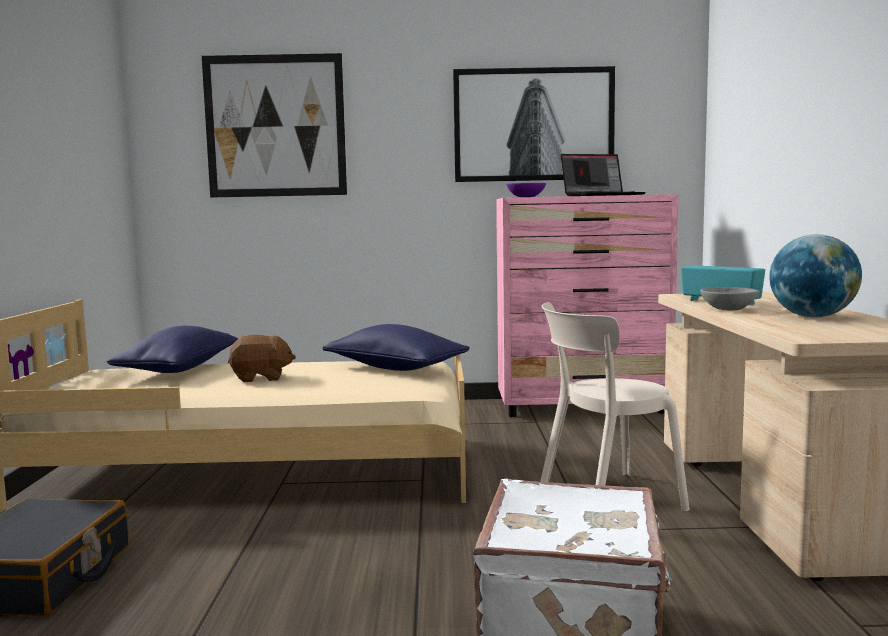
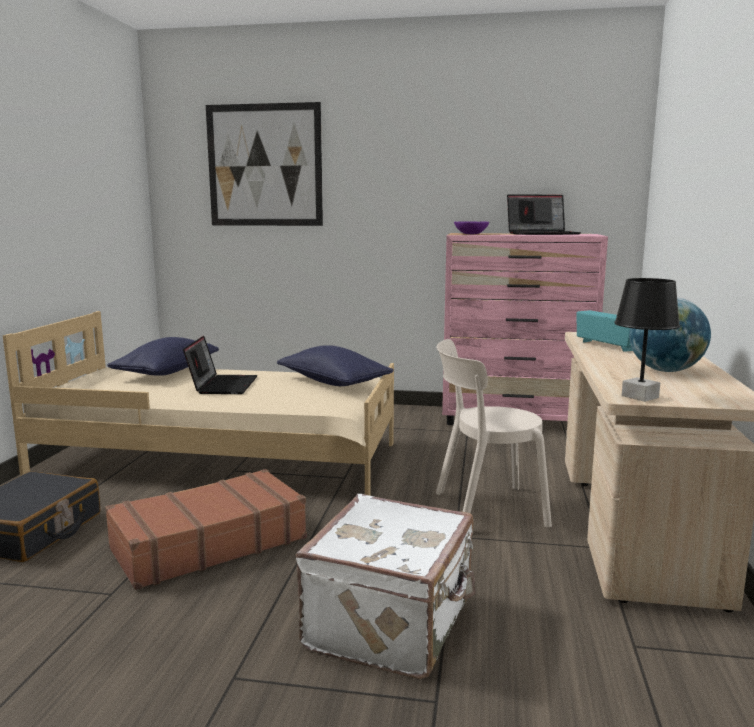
camera: 10 degrees right, 5 degrees up
brown plush toy [228,335,296,382] -> laptop [183,336,258,394]
picture [453,66,615,182] -> none
grey bowl [700,287,759,310] -> none
none -> brown suitcase [105,469,307,590]
none -> black table lamp [614,278,680,402]

